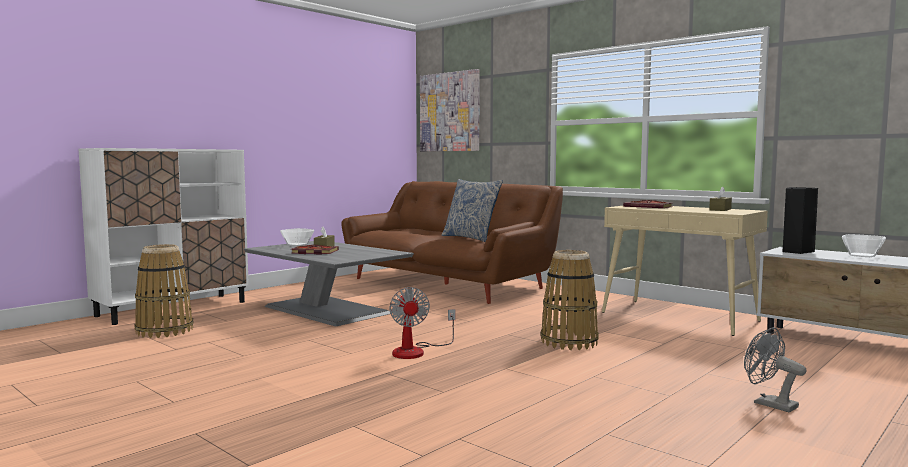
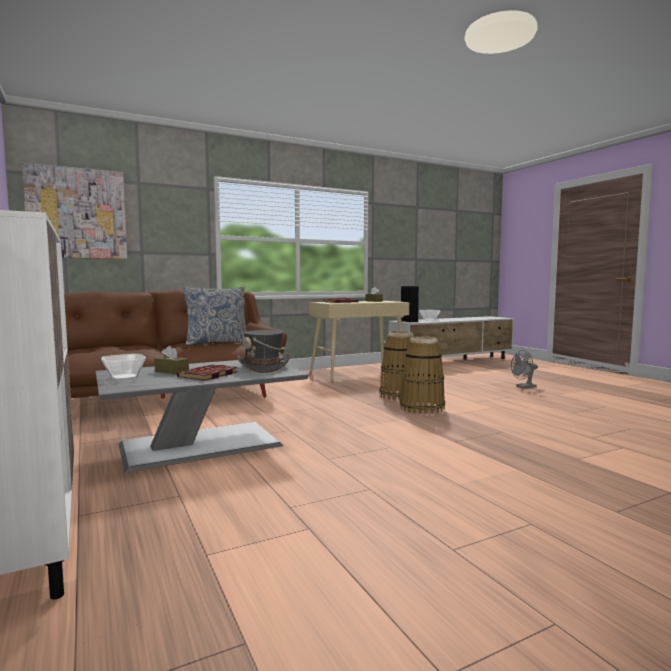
camera: 70 degrees left, 0 degrees up
basket [135,244,193,338] -> basket moved to [400,336,445,414]
fan [390,287,456,359] -> none
none -> grey hat [237,330,290,373]

